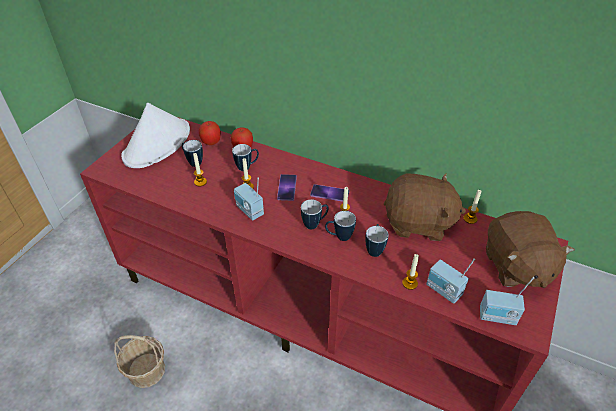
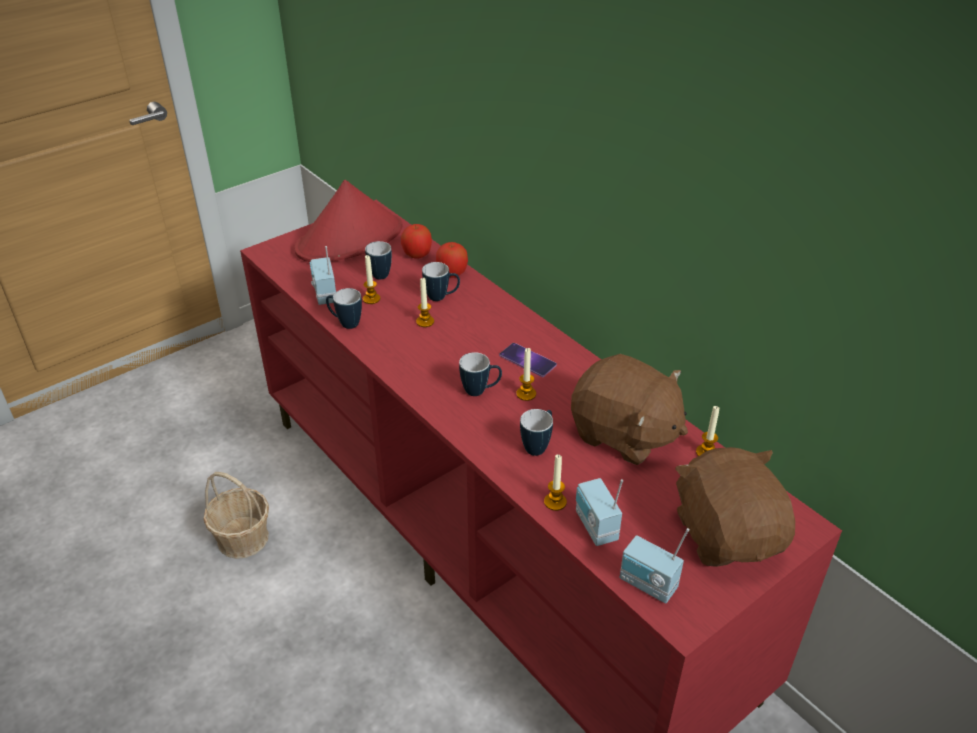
camera: 25 degrees right, 5 degrees down
white hat [121,103,190,168] -> red hat [294,180,402,262]
radio [234,177,264,221] -> radio moved to [310,246,336,305]
phone [277,174,297,201] -> none
mug [325,211,356,241] -> mug moved to [326,288,362,329]
brown plush toy [486,211,575,288] -> brown plush toy turned 150 degrees clockwise [675,447,795,567]

